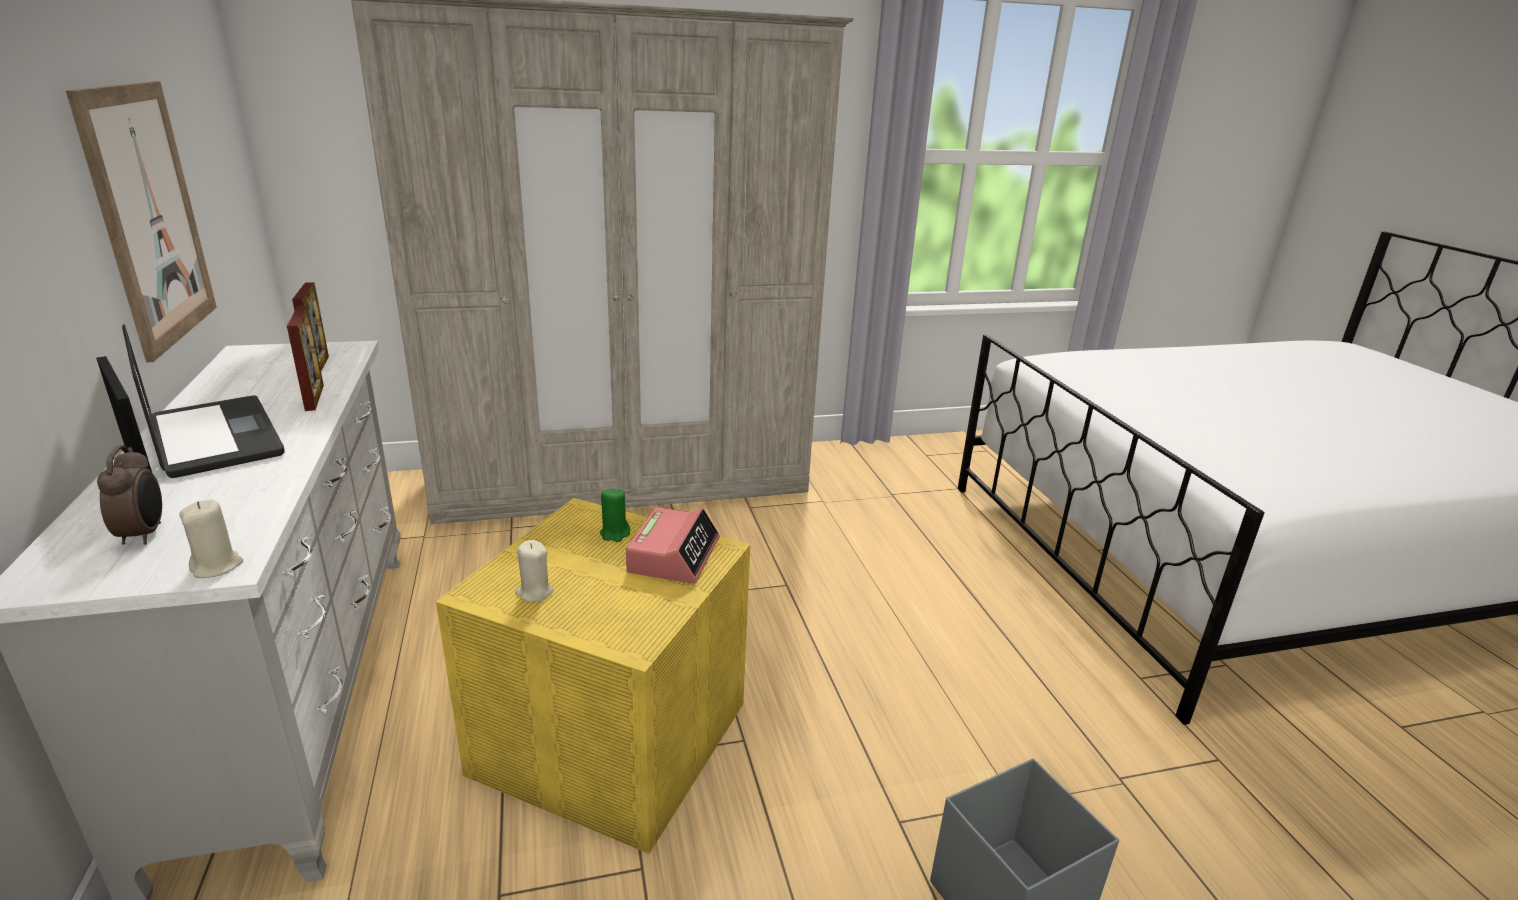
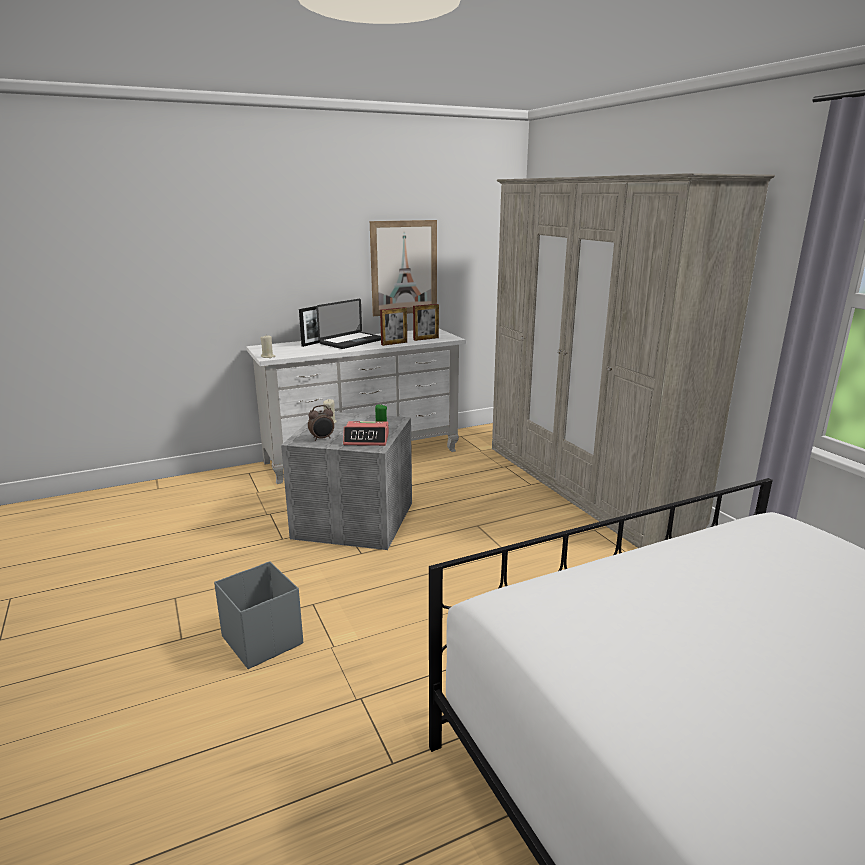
camera: 80 degrees right, 5 degrees down
alarm clock [97,445,162,545] -> alarm clock moved to [308,405,334,441]
yellow storage box [436,498,750,854] -> grey storage box [281,411,412,550]

